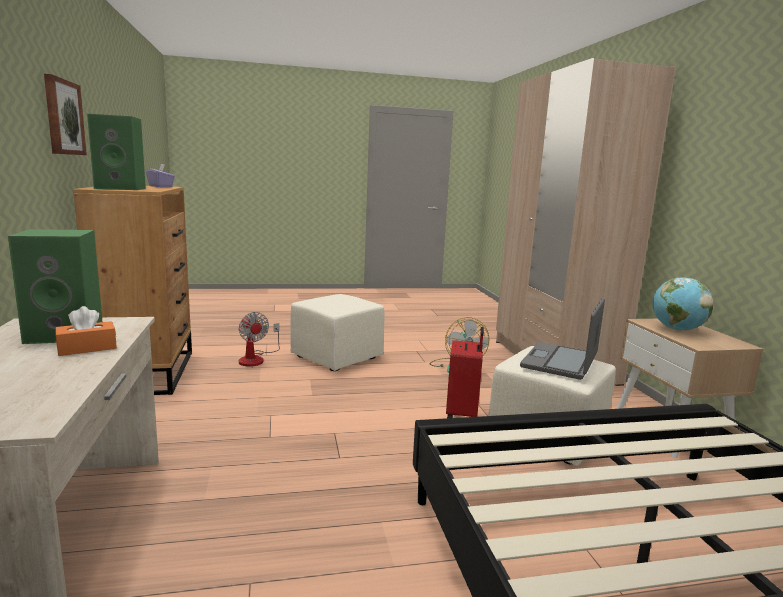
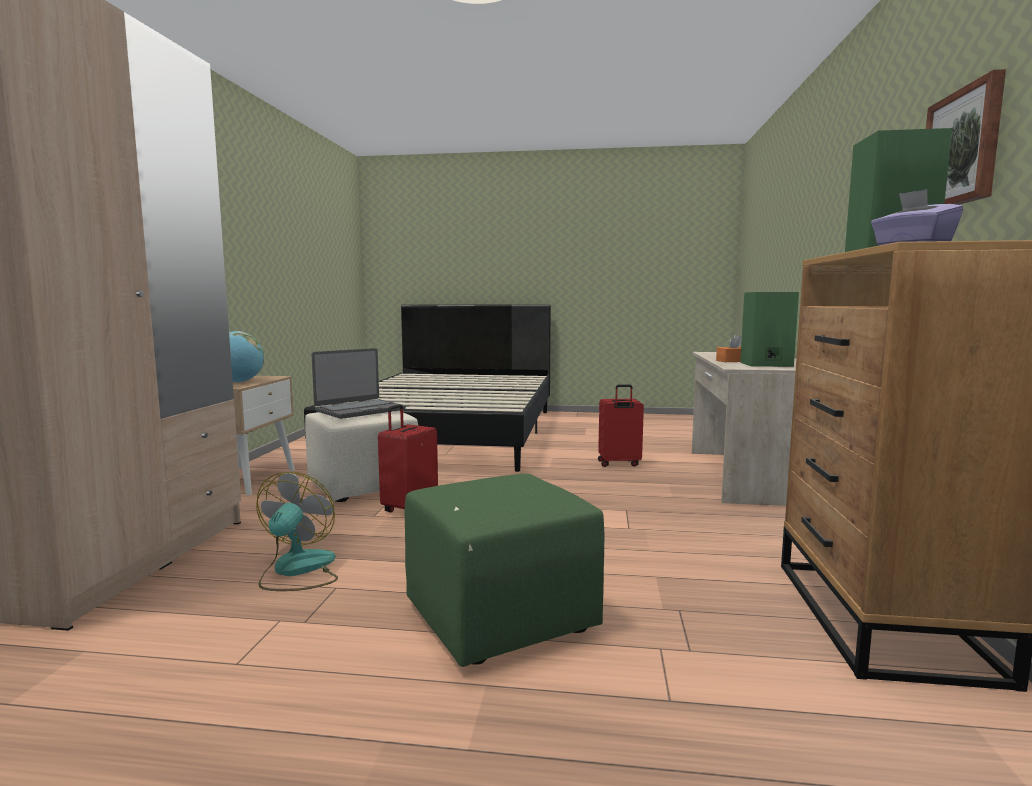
camera: 160 degrees left, 5 degrees down
fan [239,312,280,366] -> none
beige ottoman [291,294,385,371] -> green ottoman [404,474,604,667]
none -> red suitcase [598,384,644,467]

